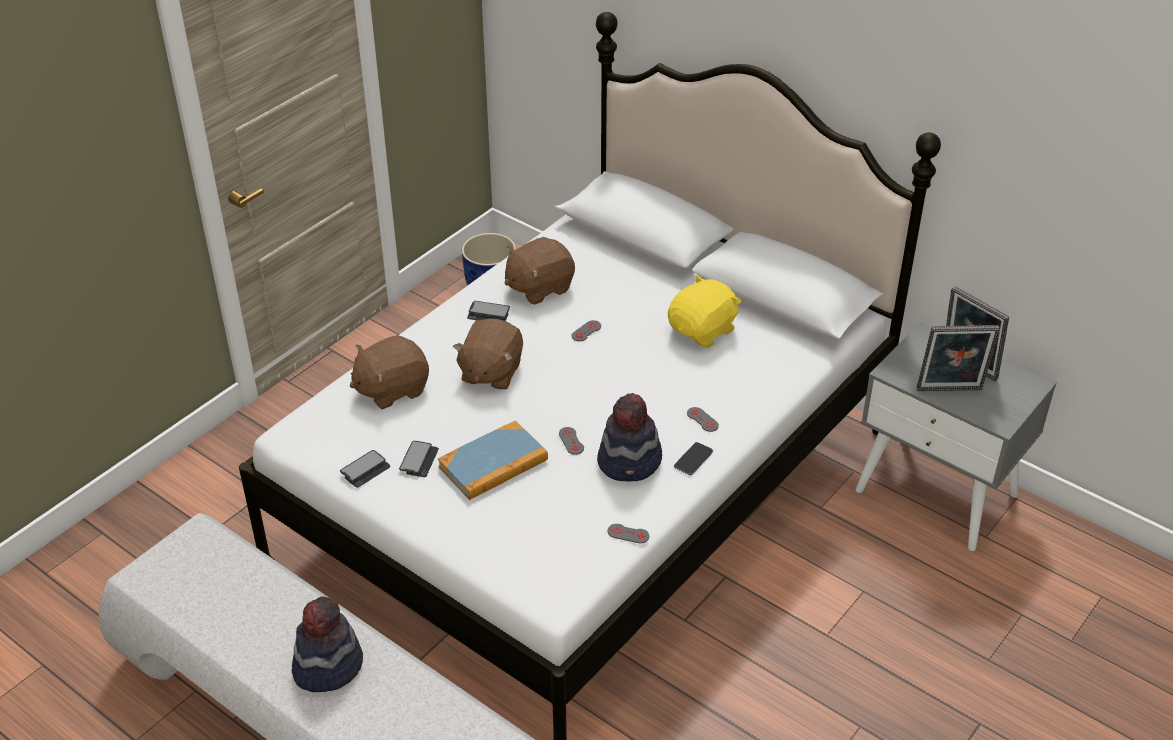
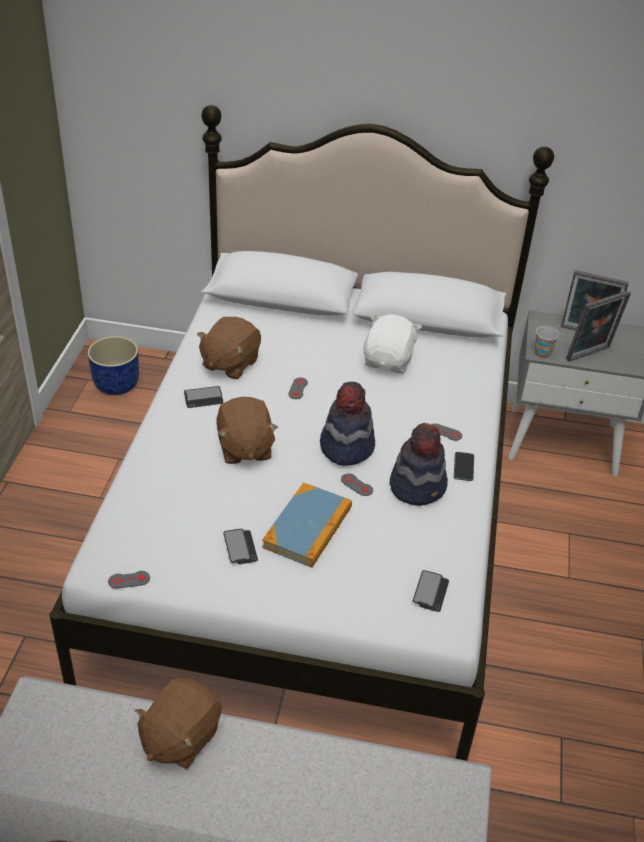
camera: 30 degrees left, 0 degrees up
hat [292,597,363,692] -> hat moved to [320,382,375,466]
phone [340,450,390,488] -> phone moved to [413,570,449,612]
brown plush toy [350,335,429,409] -> brown plush toy moved to [135,678,222,769]
grey game controller [607,524,649,543] -> grey game controller moved to [108,571,150,589]
yellow plush toy [668,275,741,348] -> white plush toy [363,314,422,373]
none -> cup [535,326,559,359]

